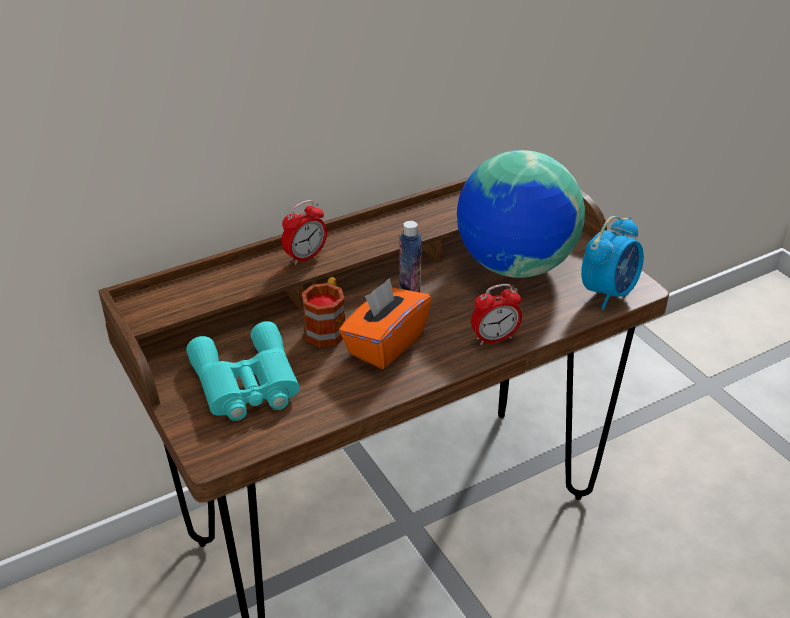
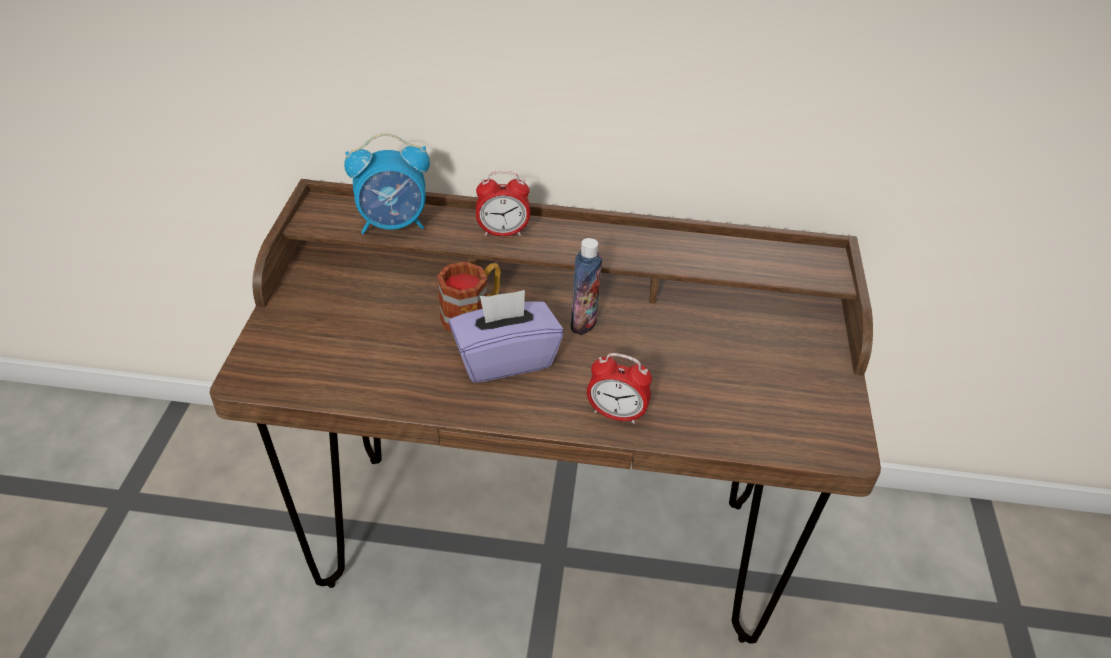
camera: 35 degrees right, 5 degrees up
turquoise binoculars [186,321,300,421] -> none
orange tissue box [339,278,431,369] -> purple tissue box [449,290,564,383]
globe [457,150,585,278] -> none
alarm clock [581,216,644,310] -> alarm clock moved to [344,133,430,234]

